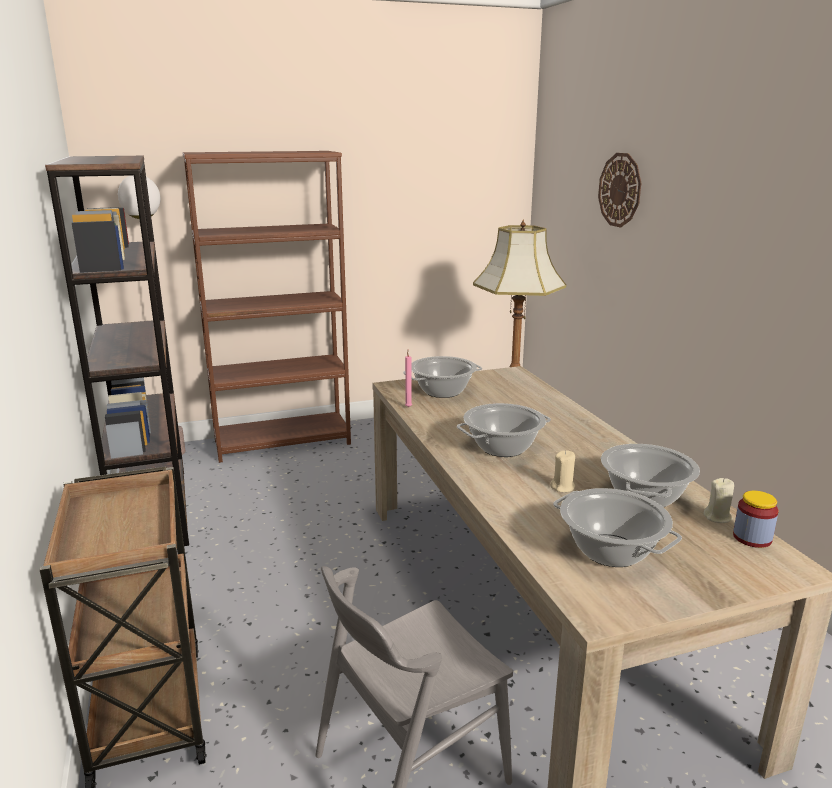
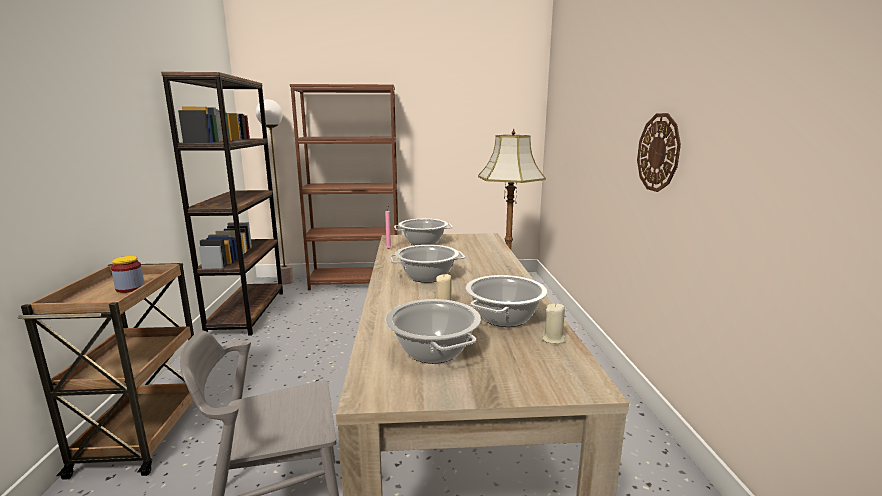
camera: 15 degrees right, 5 degrees down
wall clock [598,153,641,227] -> wall clock moved to [637,113,681,192]
jar [733,491,779,548] -> jar moved to [111,256,145,293]

